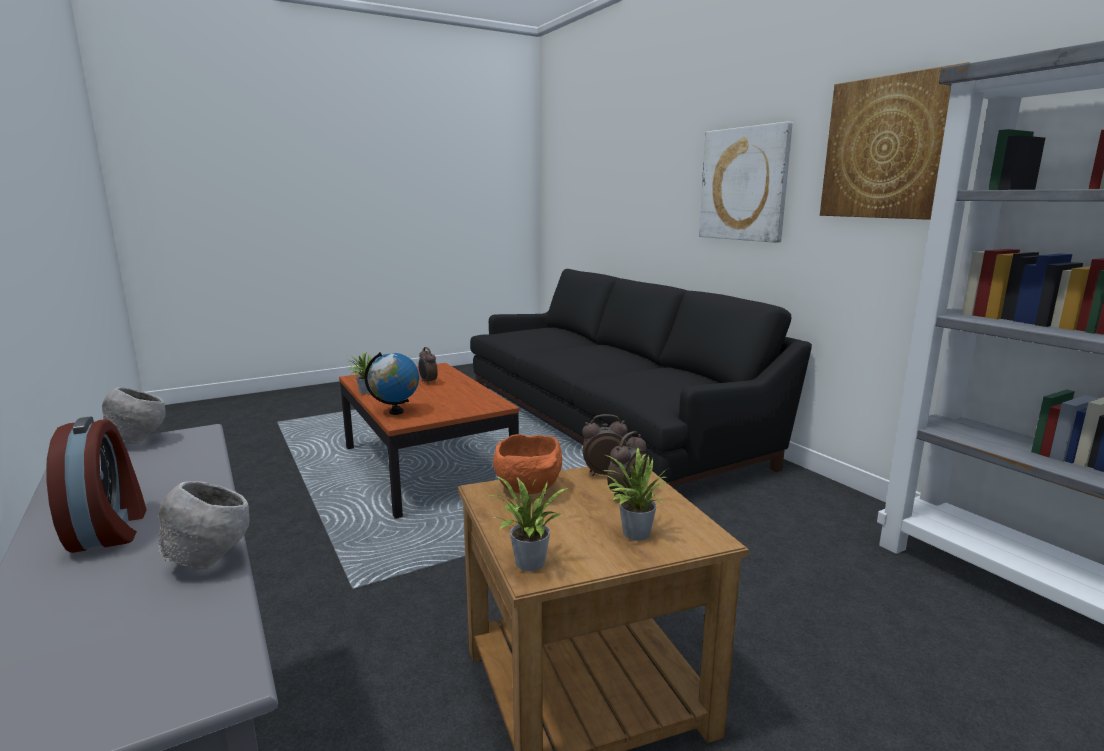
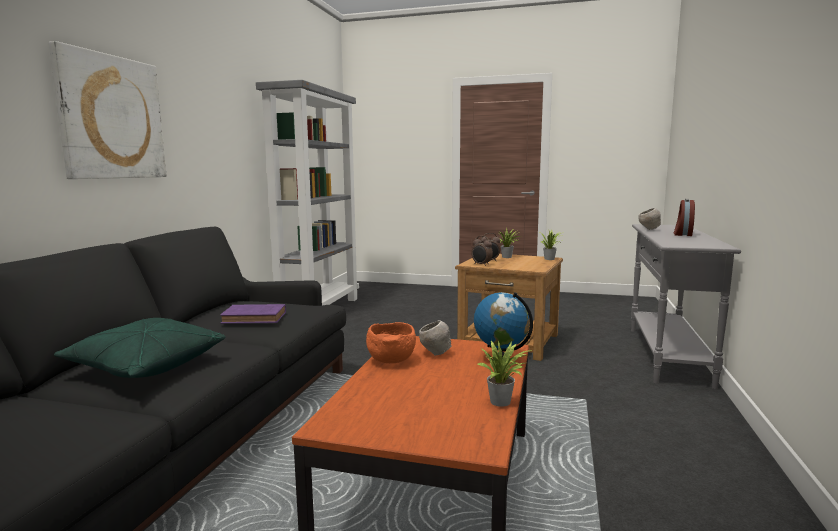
camera: 135 degrees left, 5 degrees down
grey bowl [102,387,166,444] -> grey bowl moved to [419,320,452,356]
alarm clock [418,347,438,385] -> none
orange bowl [493,434,562,495] -> orange bowl moved to [366,322,416,363]
picture [820,62,969,220] -> none
none -> green pillow [54,318,226,378]
none -> purple book [220,304,286,324]

